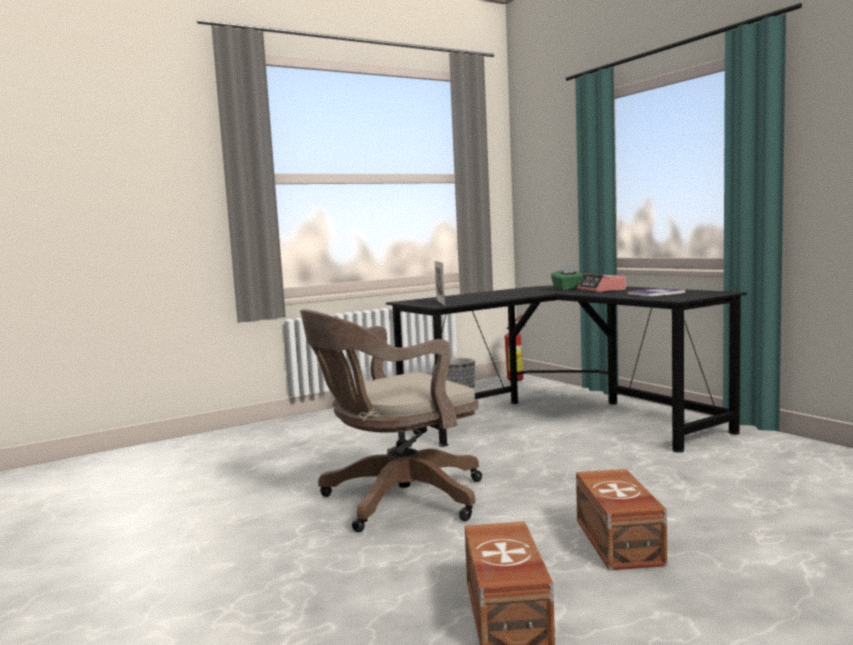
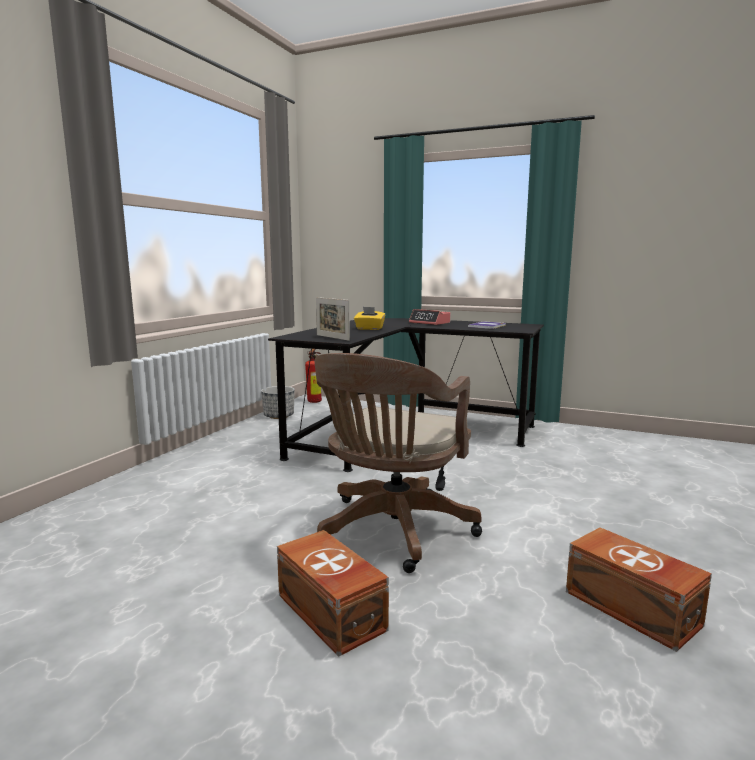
camera: 35 degrees left, 5 degrees up
green tissue box [551,265,584,290] -> none
brown storage box [576,469,667,570] -> brown storage box moved to [277,530,389,657]
none -> yellow tissue box [354,307,385,330]

